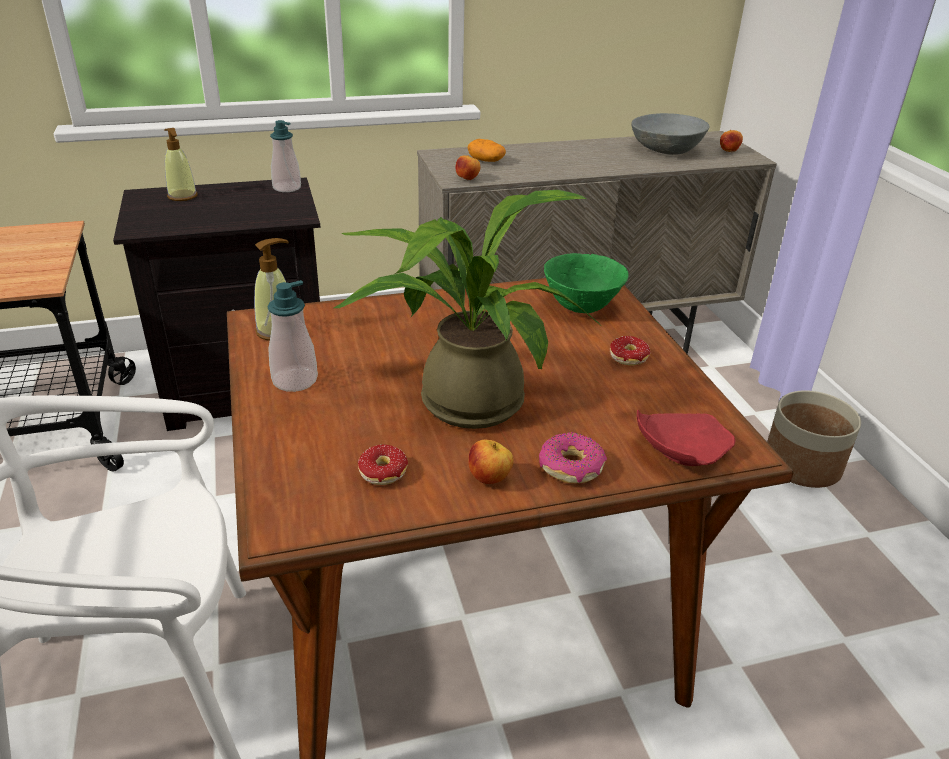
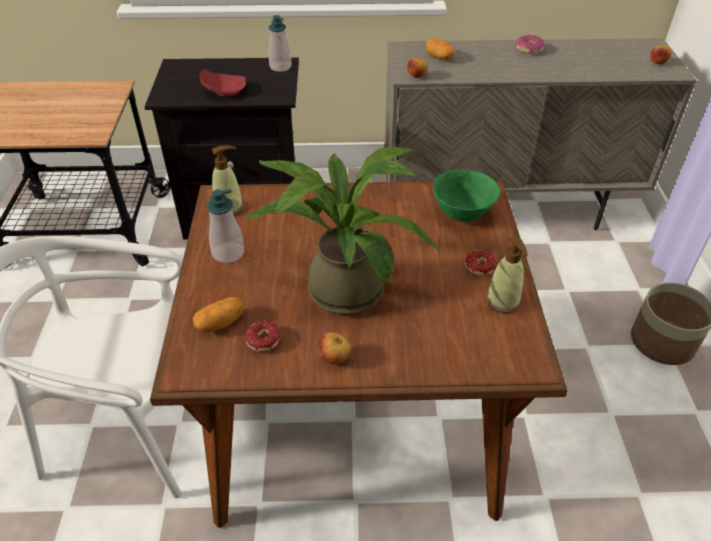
camera: 15 degrees right, 10 degrees up
soap dispenser [164,128,198,201] -> soap dispenser moved to [486,236,528,314]
donut [539,432,607,483] -> donut moved to [515,35,545,54]
grey bowl [631,113,709,155] -> none
red plate [637,410,735,466] -> red plate moved to [200,69,246,97]
none -> potato [193,297,244,332]

